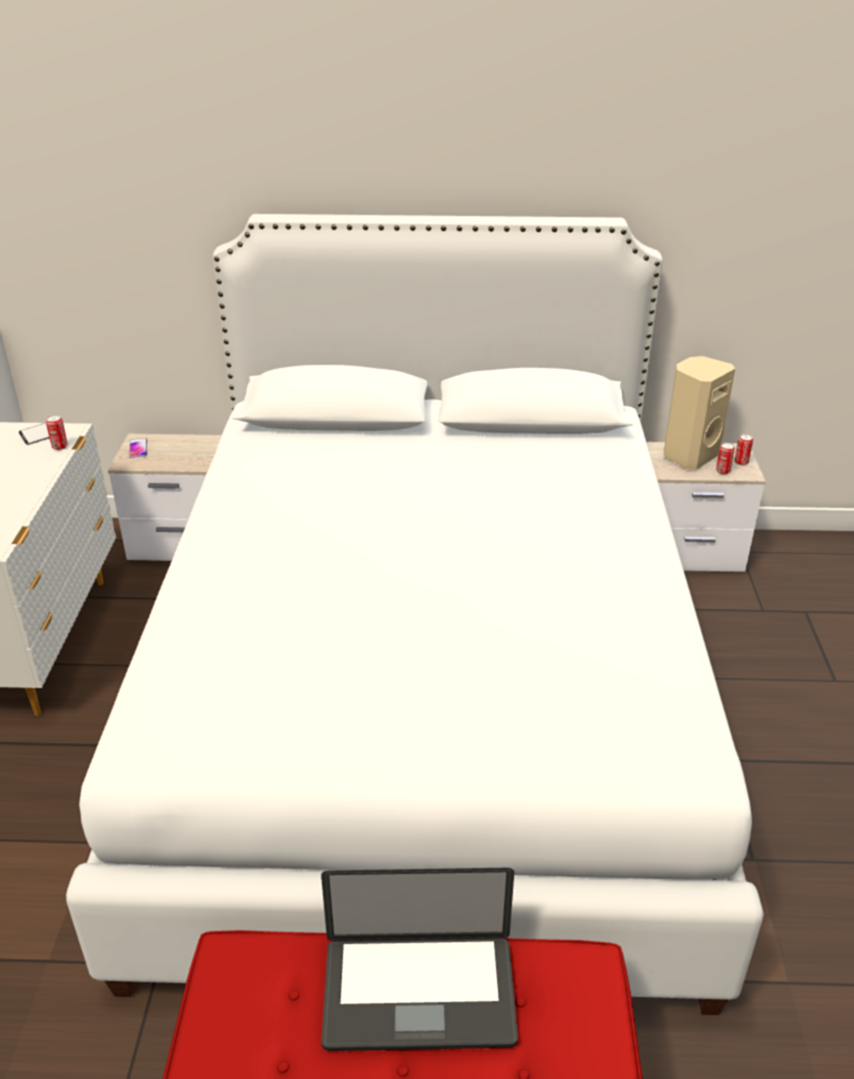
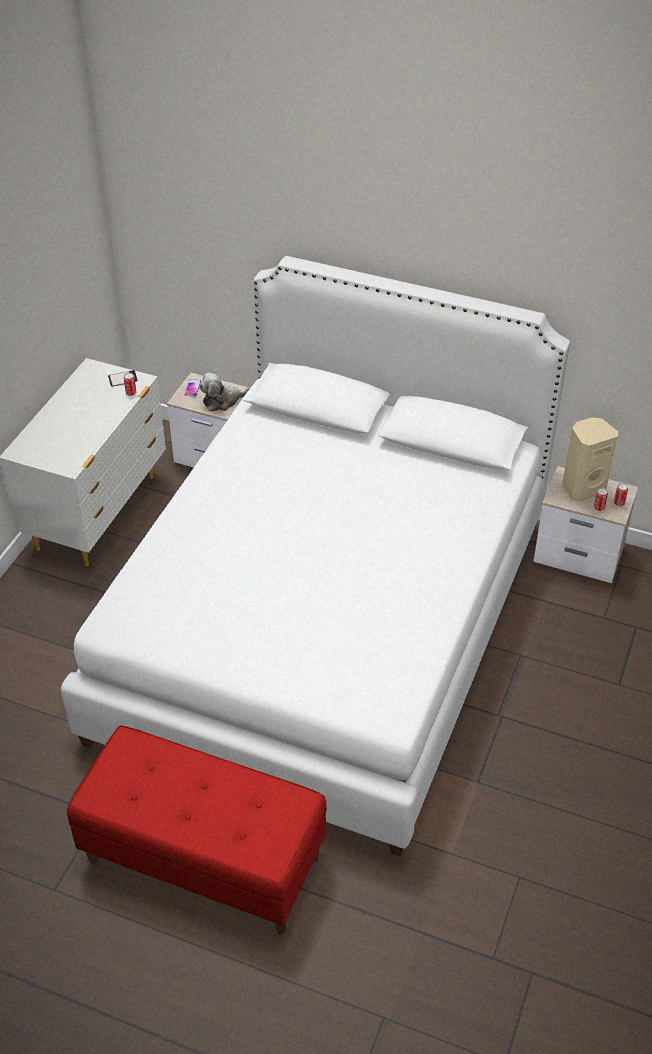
camera: 20 degrees right, 10 degrees up
laptop [321,868,518,1051] -> none
none -> plush toy [199,373,251,412]

